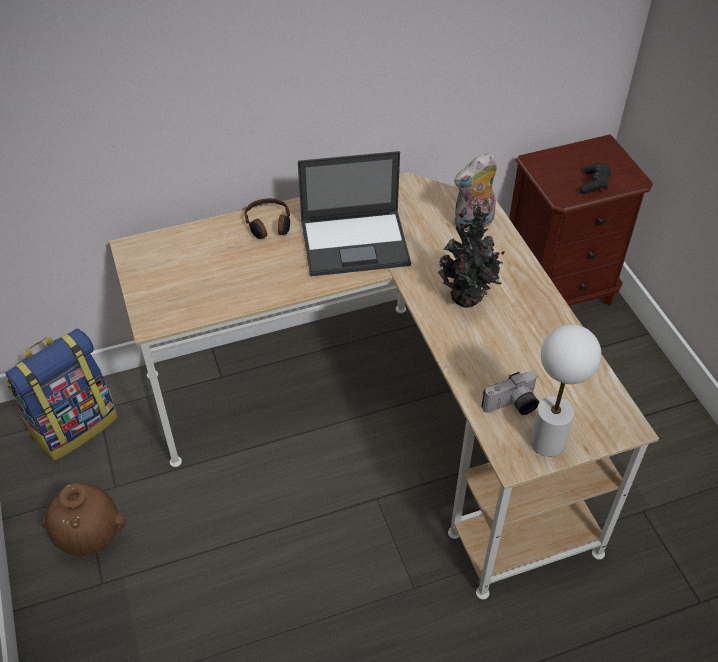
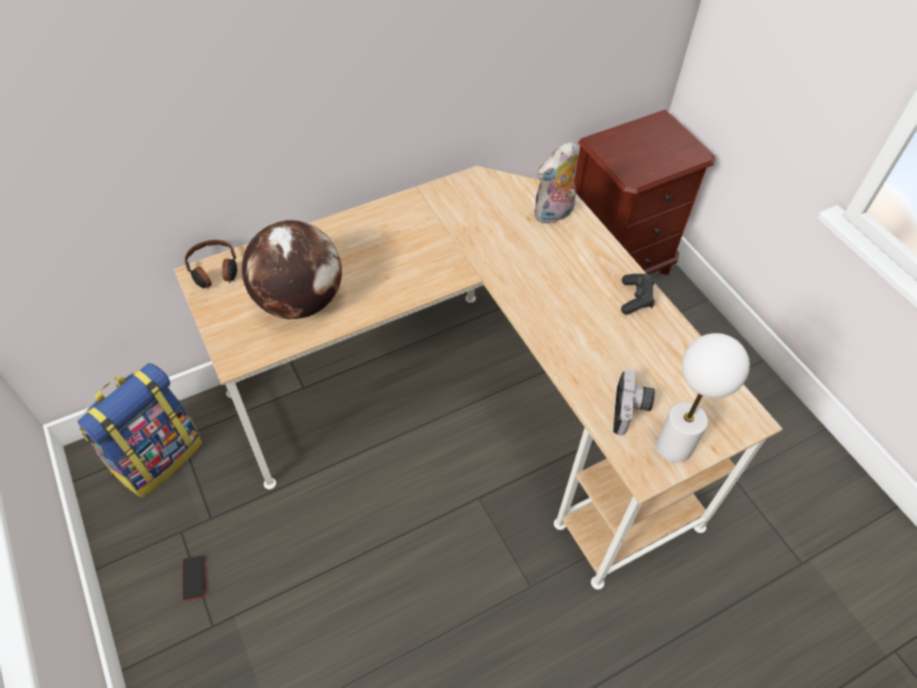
camera: 10 degrees left, 5 degrees up
brown vase [42,483,126,559] -> phone [182,555,206,601]
headphones [245,198,290,239] -> headphones moved to [185,240,237,289]
laptop [298,151,411,276] -> none
potted plant [438,201,505,308] -> none
camera [482,371,539,415] -> camera turned 45 degrees counterclockwise [613,369,655,436]
black game controller [580,164,611,194] -> black game controller moved to [621,274,655,315]
none -> globe [242,220,342,319]

